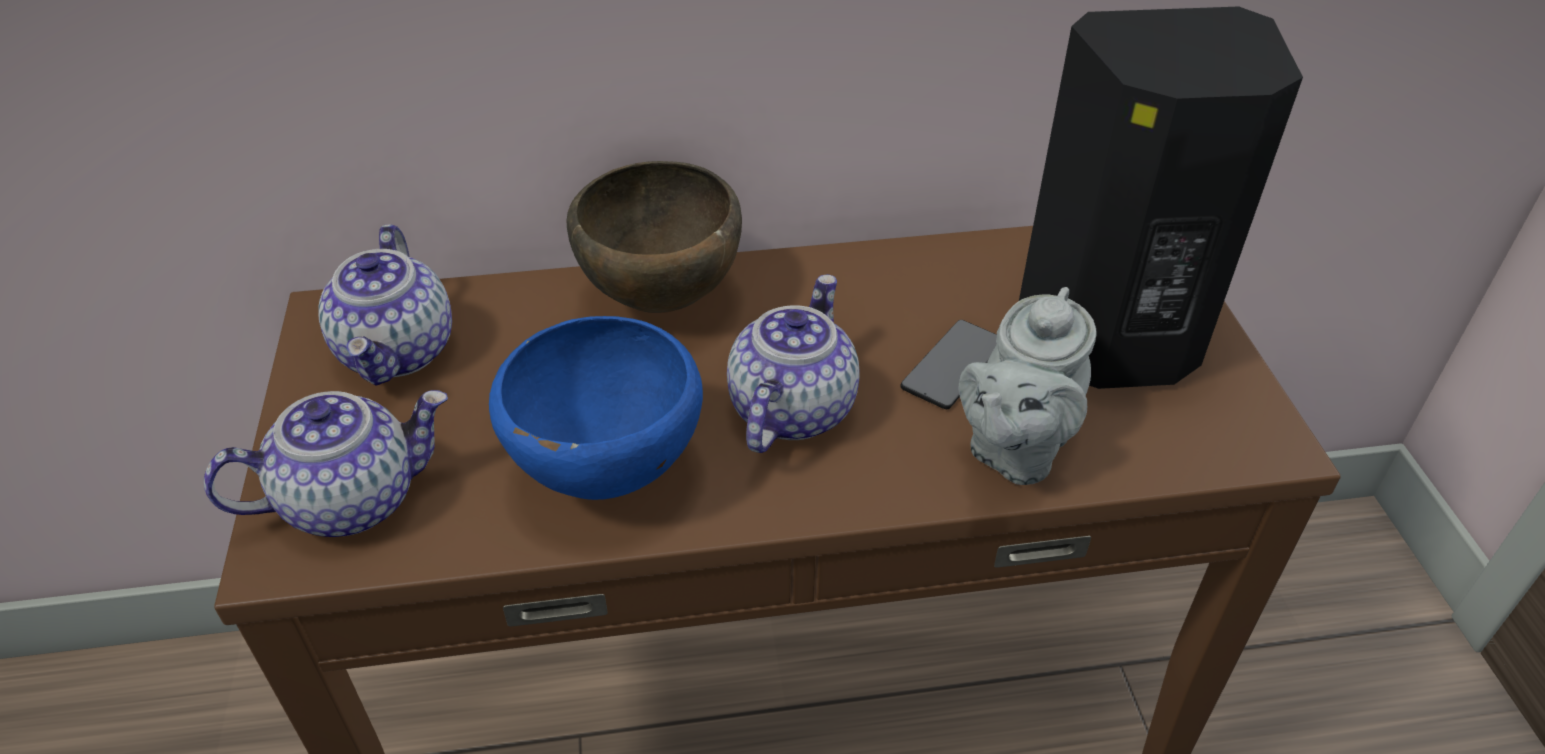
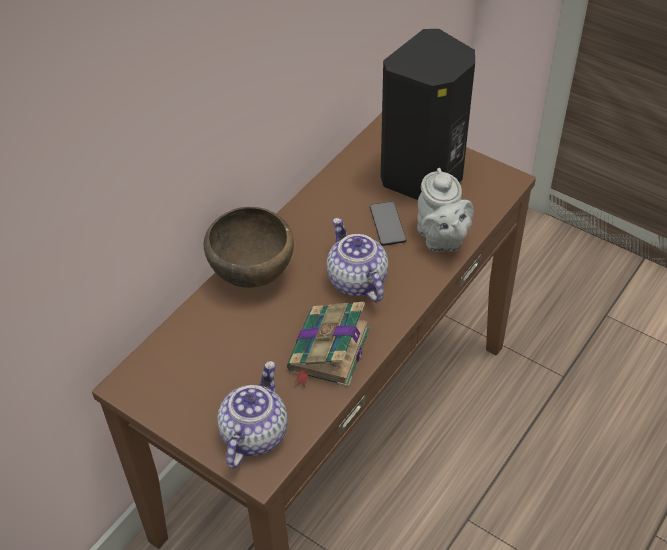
camera: 45 degrees left, 5 degrees up
teapot [318,224,452,386] -> none
blue bowl [489,316,703,500] -> book [287,302,370,387]

